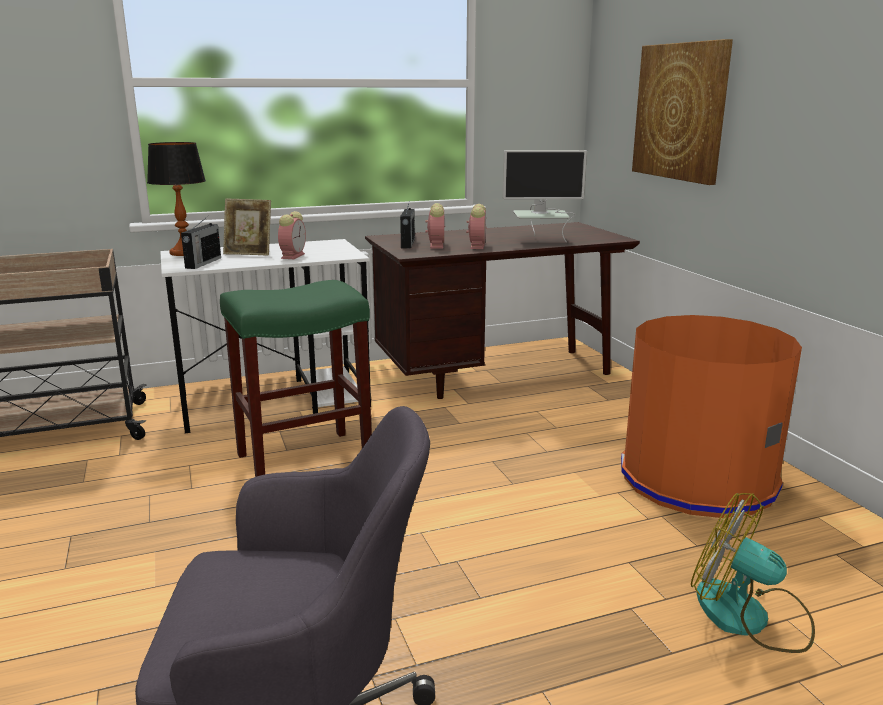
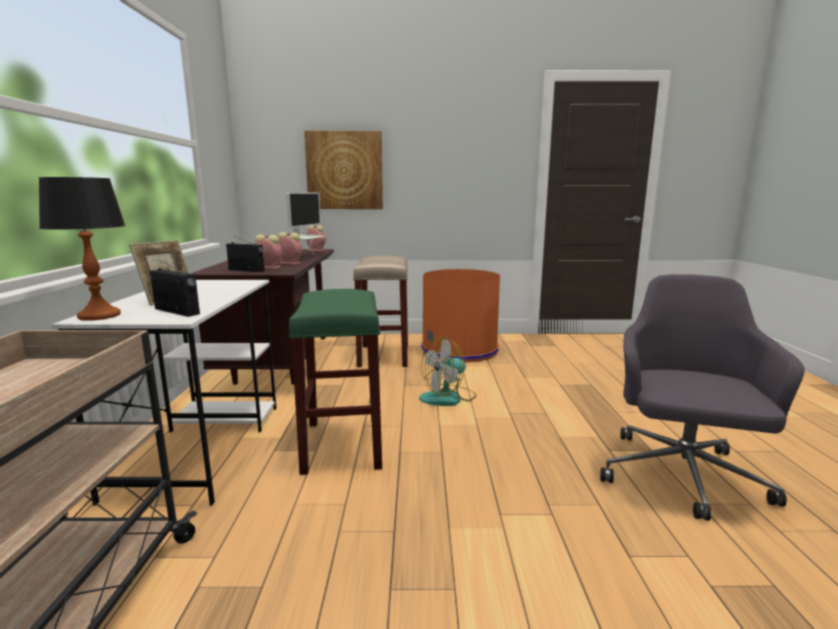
camera: 70 degrees left, 5 degrees down
alarm clock [278,211,306,259] -> alarm clock moved to [306,225,326,251]
fan [691,493,815,653] -> fan moved to [419,337,477,406]
none -> beige stool [353,256,408,367]

